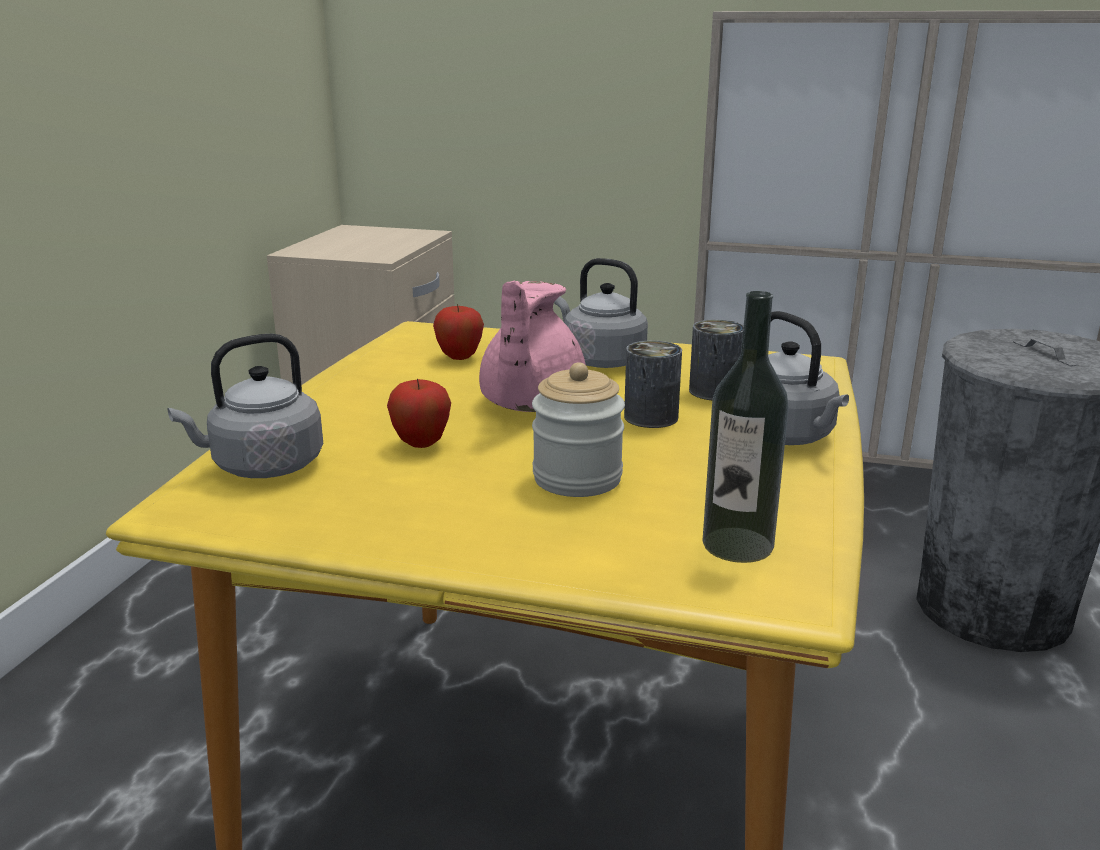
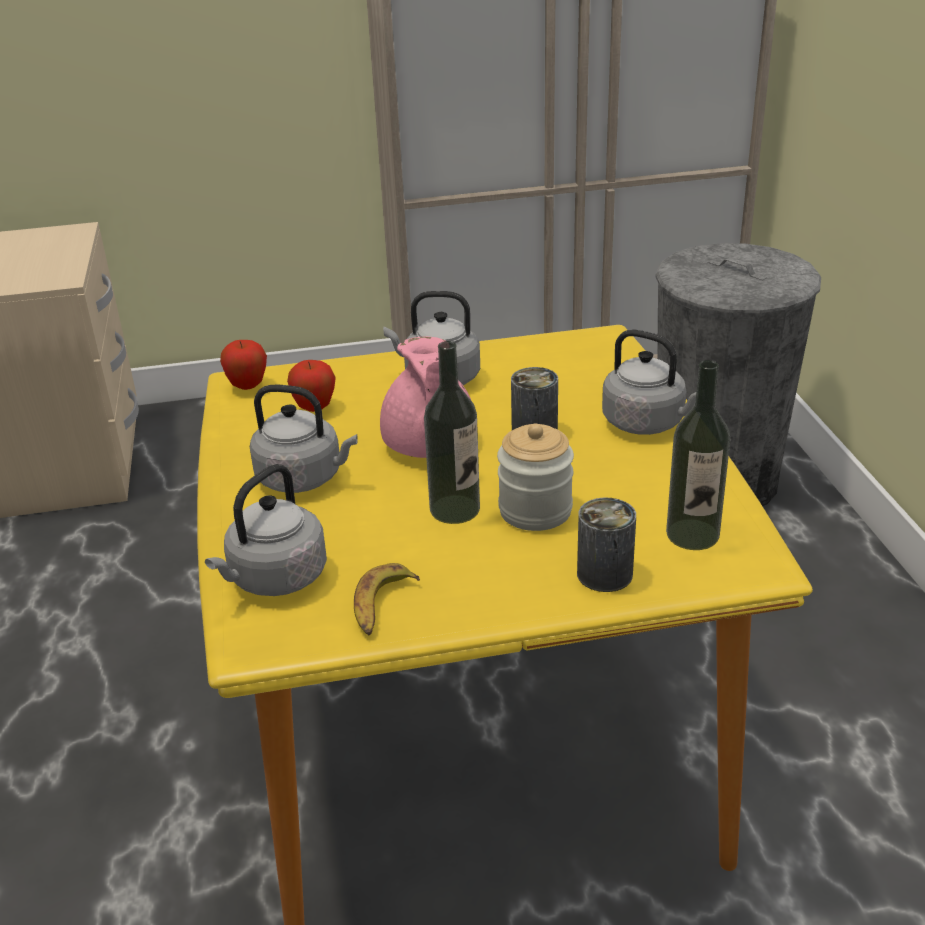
camera: 25 degrees left, 10 degrees up
apple [387,379,451,448] -> apple moved to [220,340,267,390]
can [689,320,743,400] -> can moved to [577,498,636,592]
none -> grey kettle [250,385,358,493]
none -> banana [354,563,420,635]
none -> bottle [424,341,480,524]

